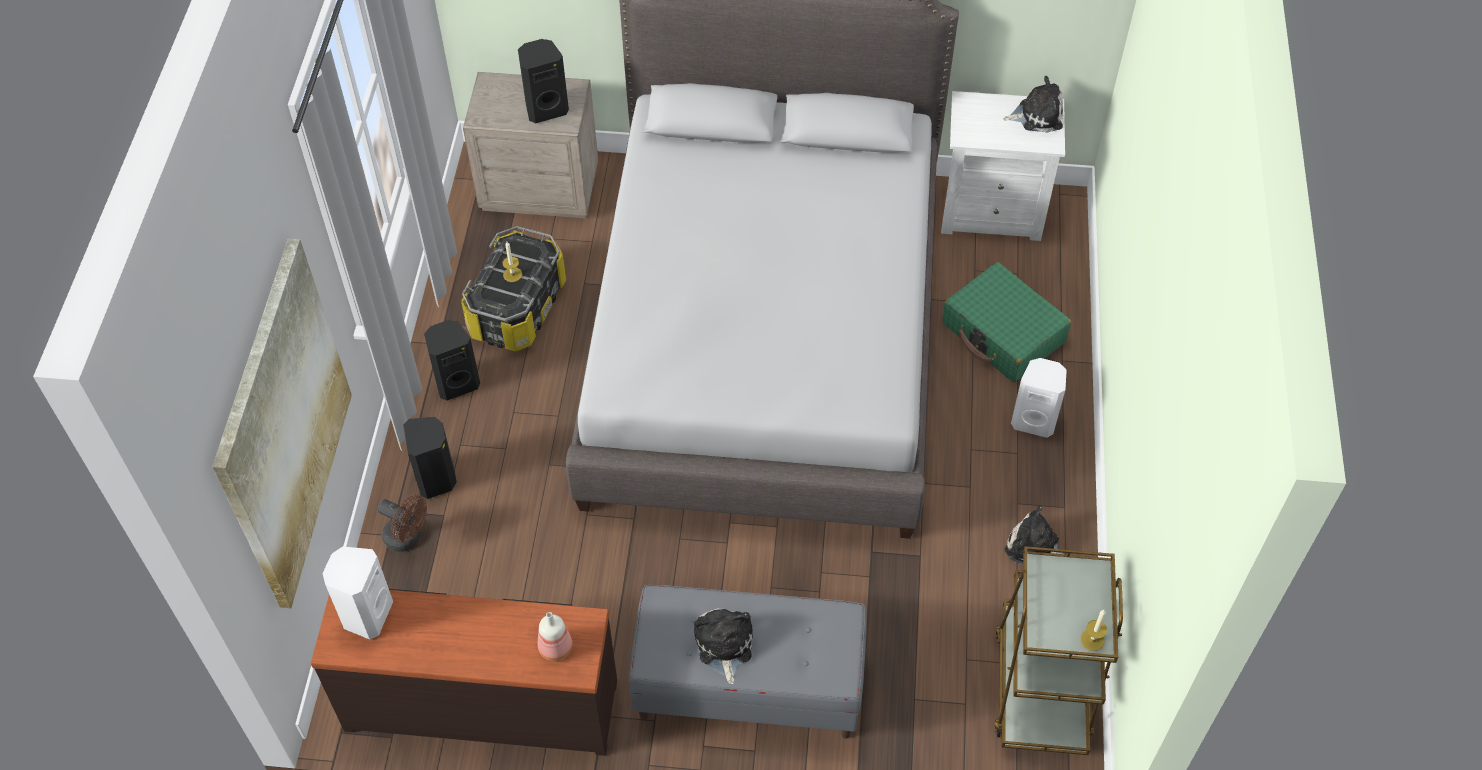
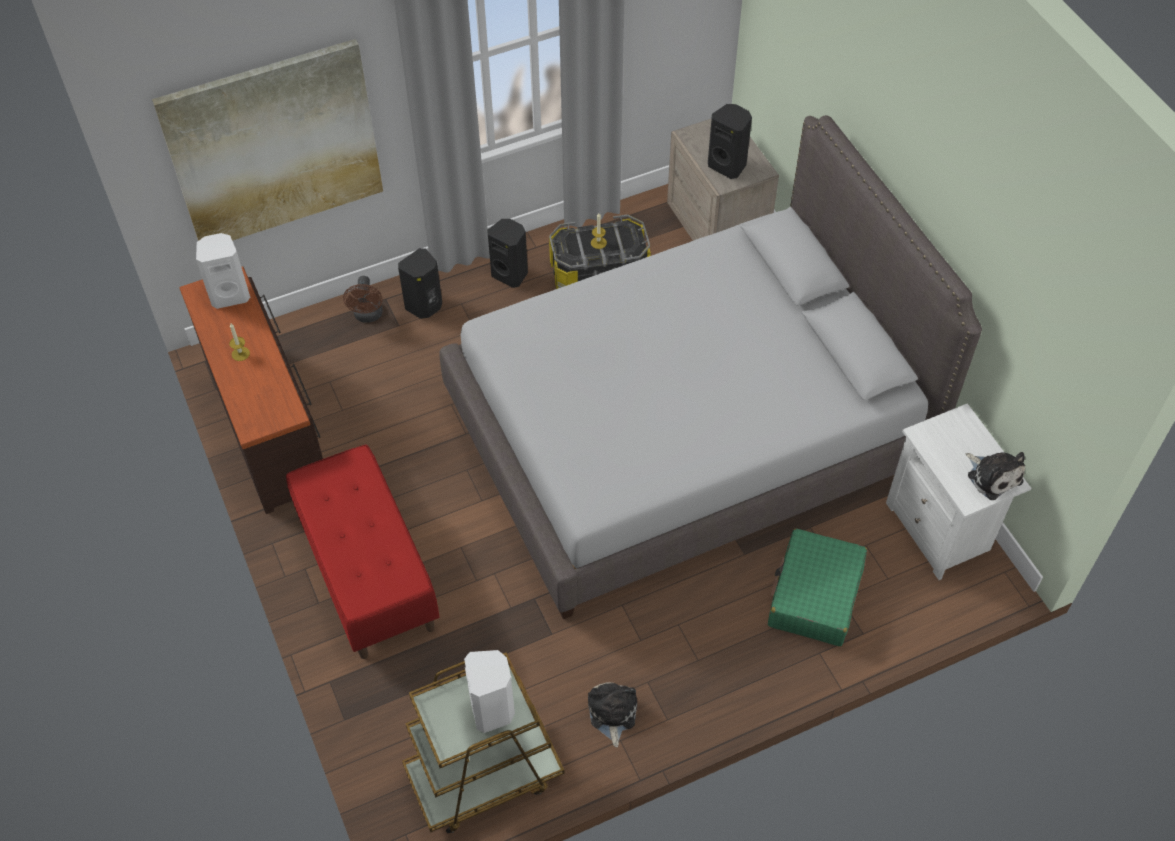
camera: 60 degrees right, 0 degrees up
bottle [538,612,572,661] -> none
grey bench [629,585,867,739] -> red bench [286,445,440,659]
plush toy [694,609,753,684] -> none
white speaker [1011,358,1067,438] -> white speaker moved to [464,650,515,733]
candle [1081,610,1107,651] -> candle moved to [229,324,250,361]

